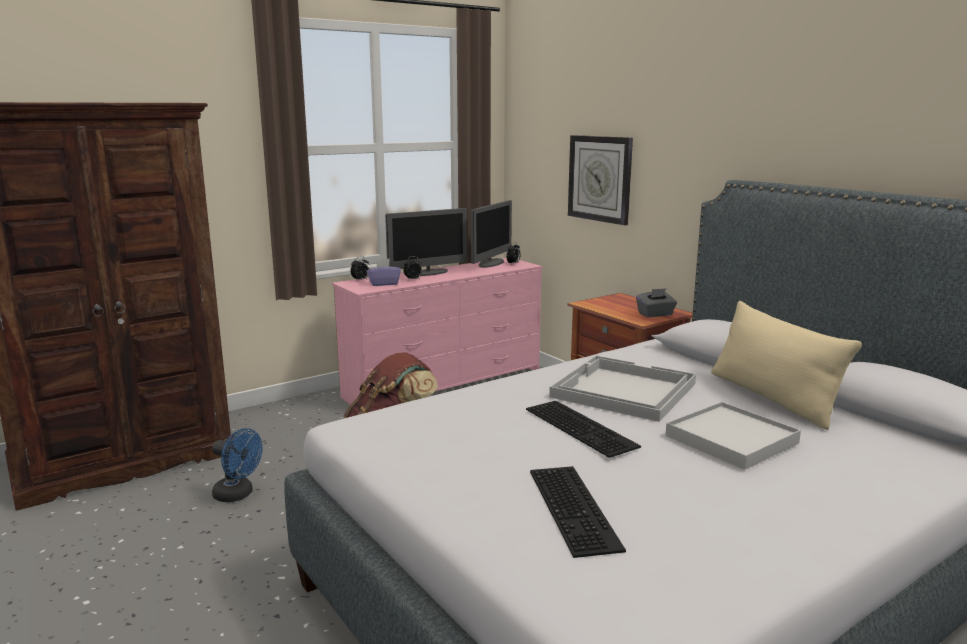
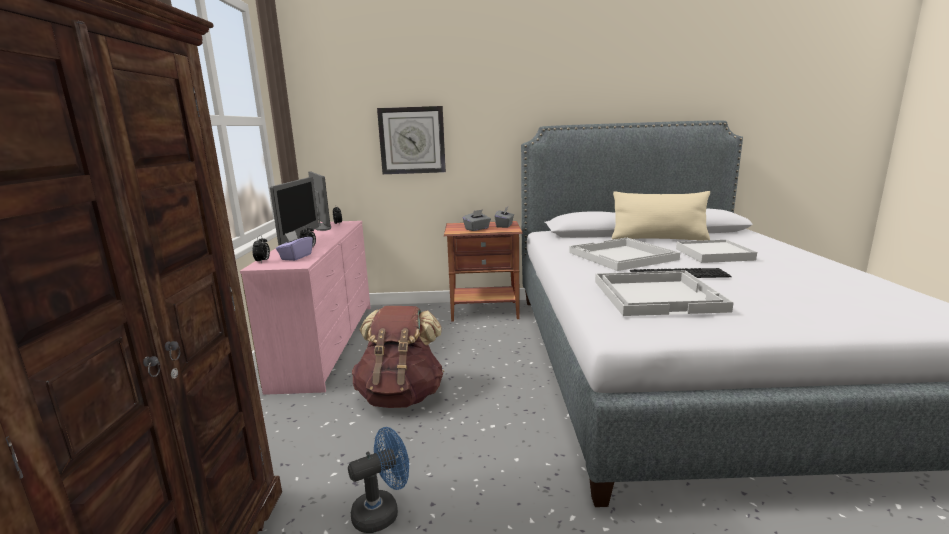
camera: 55 degrees left, 0 degrees up
keyboard [530,466,626,558] -> none
none -> grey tissue box [463,209,491,231]
none -> white tray [595,270,734,316]

